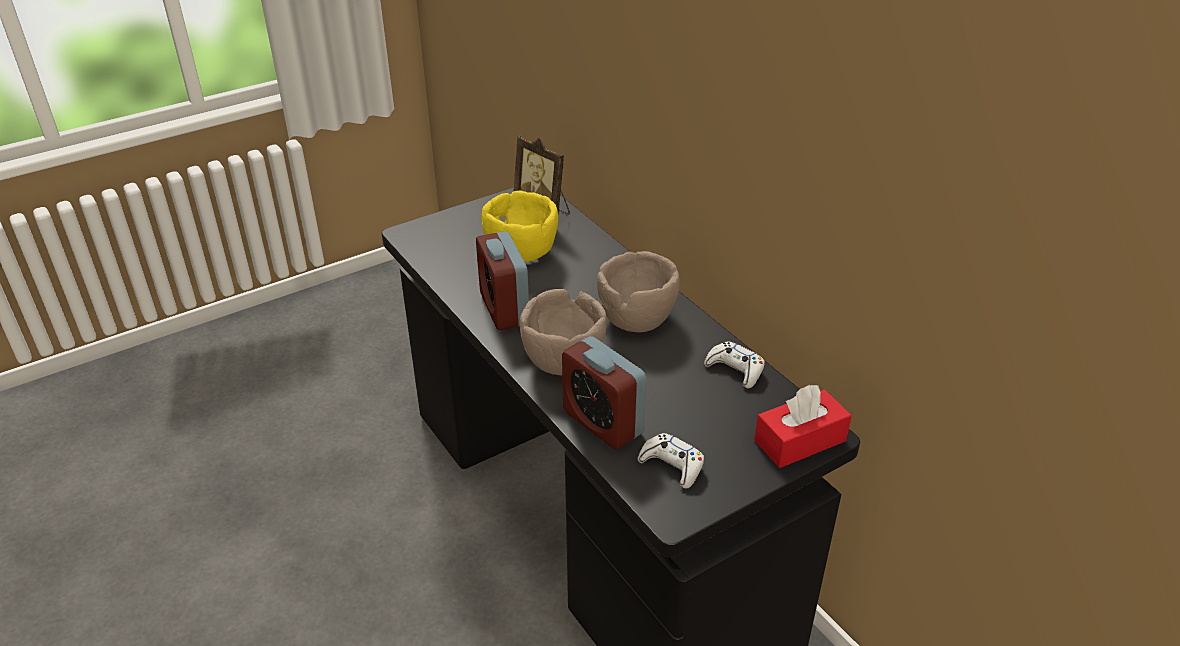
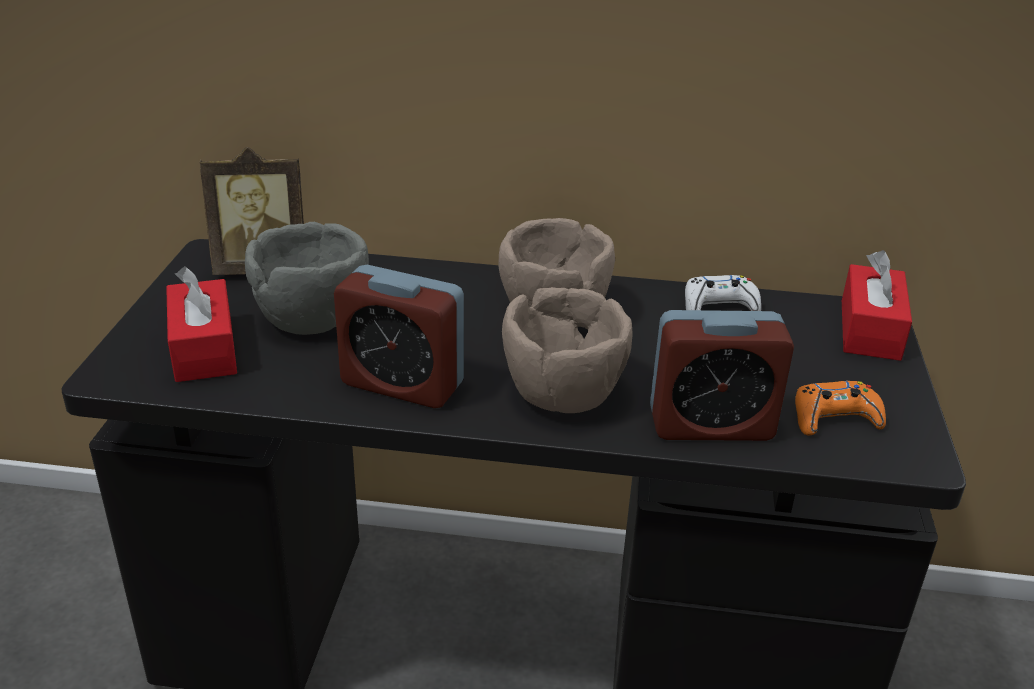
camera: 50 degrees left, 5 degrees down
yellow bowl [481,191,558,262] -> grey bowl [245,222,369,335]
white game controller [638,433,704,489] -> orange game controller [795,381,886,435]
none -> red tissue box [166,266,237,382]

